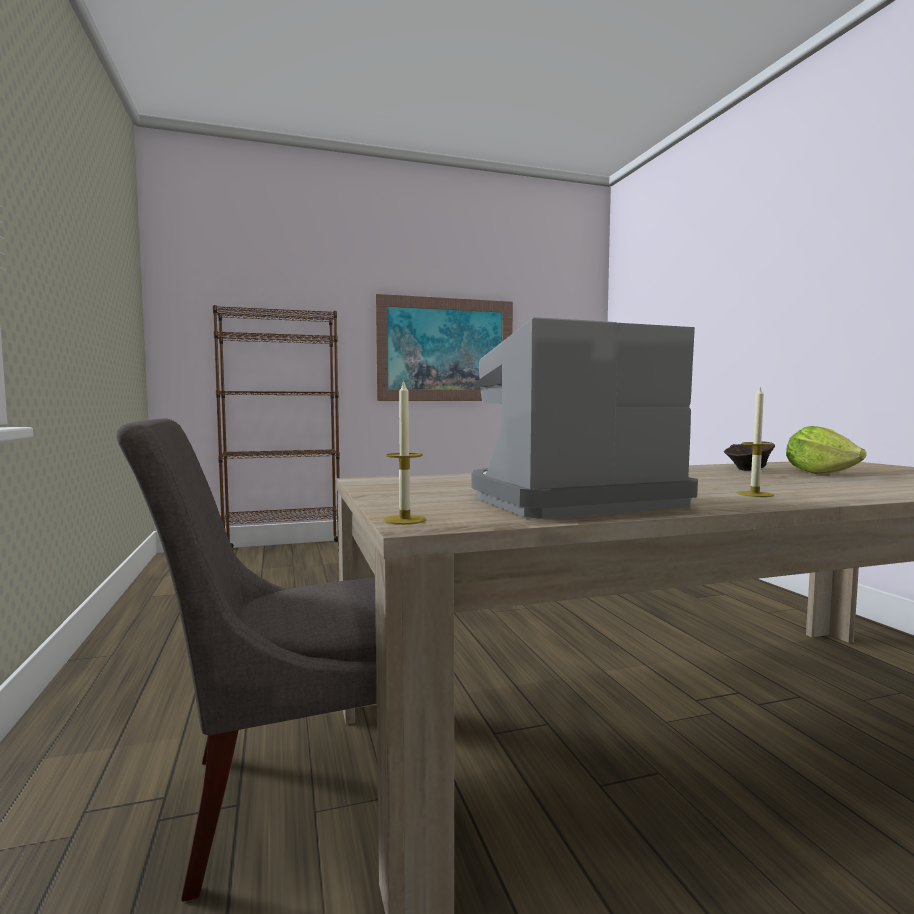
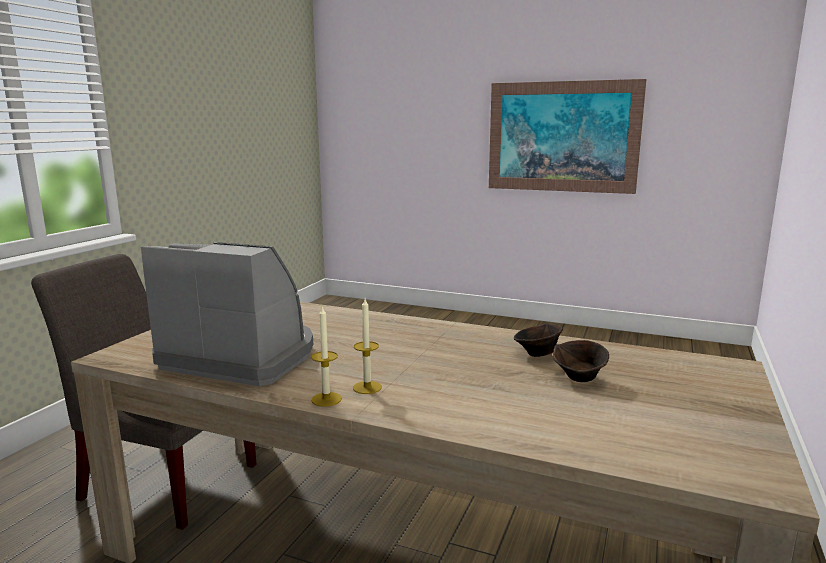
camera: 40 degrees right, 10 degrees up
brown bookcase [212,305,340,551] -> none
candle [383,379,426,525] -> candle moved to [311,306,342,407]
lettuce [786,426,866,474] -> brown bowl [553,340,609,382]

